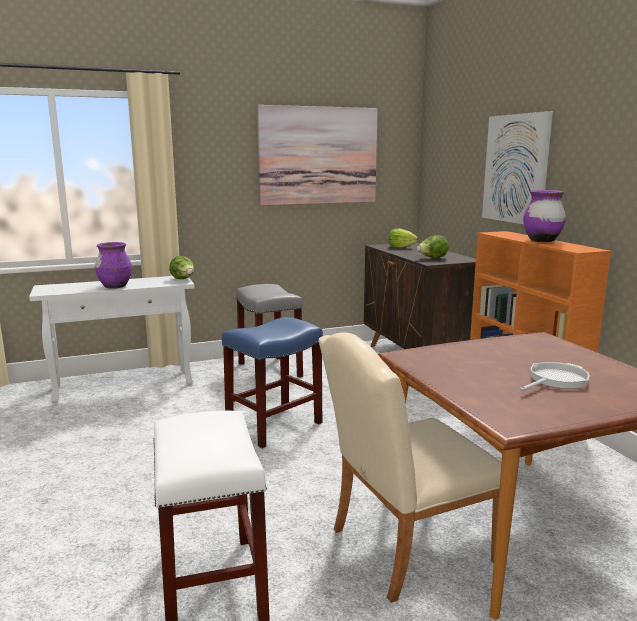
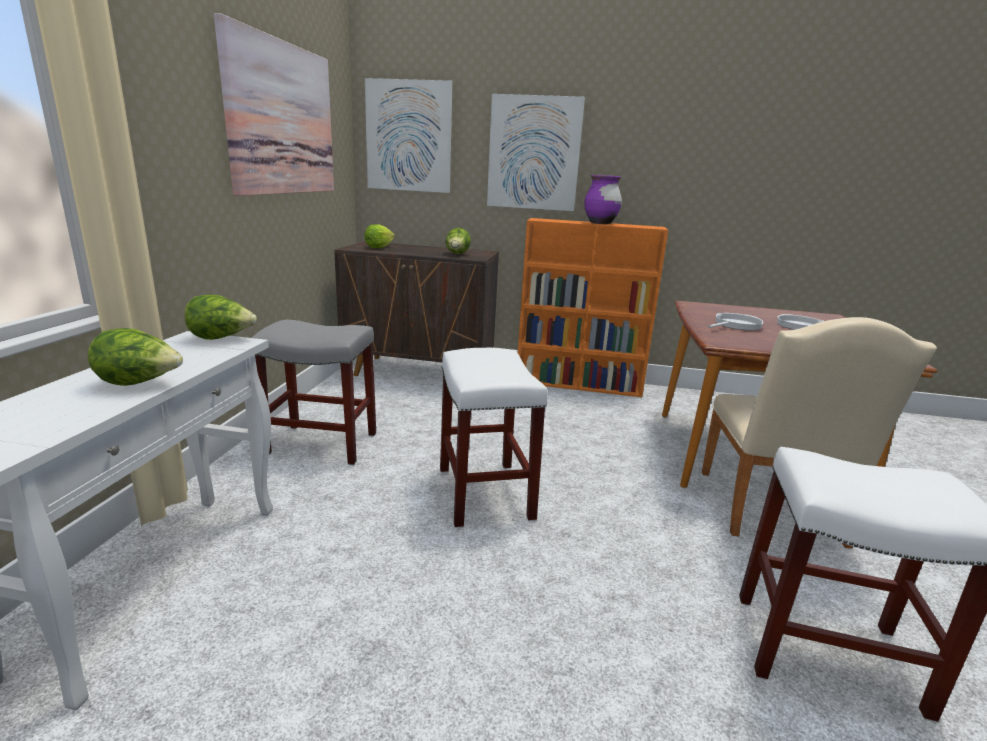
camera: 60 degrees left, 5 degrees up
purple vase [95,242,132,289] -> lettuce [88,328,183,386]
blue stool [222,317,323,449] -> white stool [440,348,548,528]
none -> picture [365,78,452,193]
none -> frying pan [707,313,764,331]

